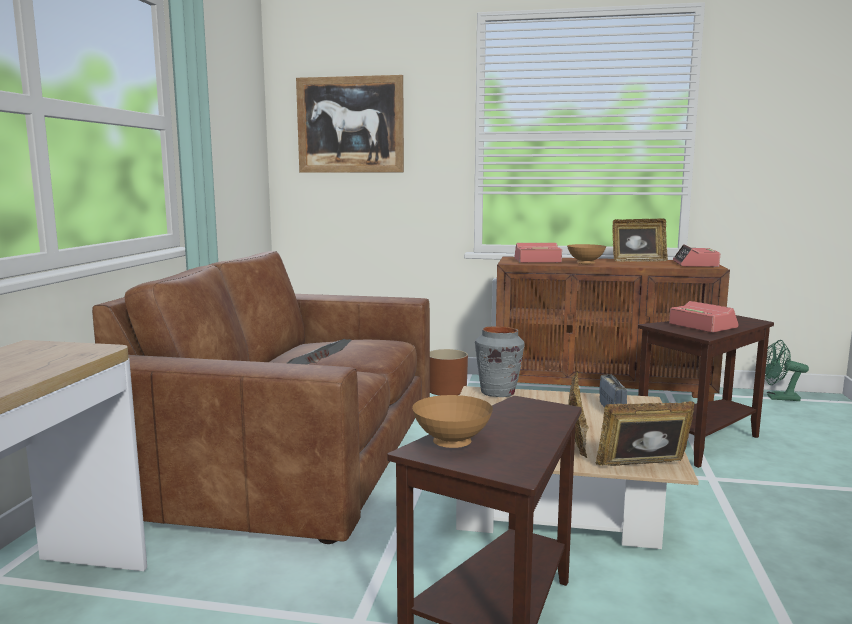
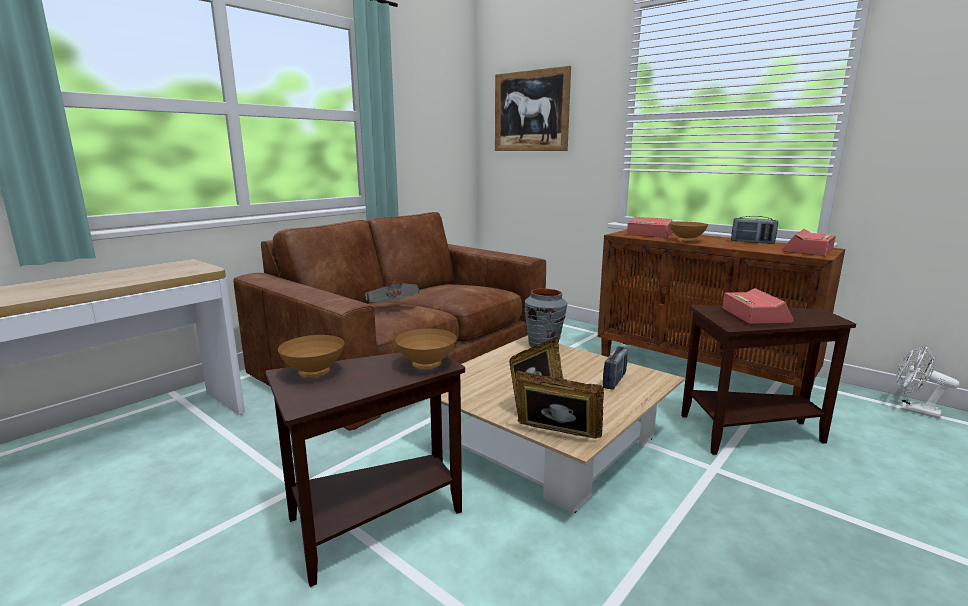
camera: 30 degrees right, 5 degrees up
brown planter [430,349,468,396] -> none
picture frame [613,219,668,262] -> radio [731,216,778,244]
green fan [765,340,809,401] -> white fan [896,346,960,419]
none -> brown bowl [395,329,457,369]

